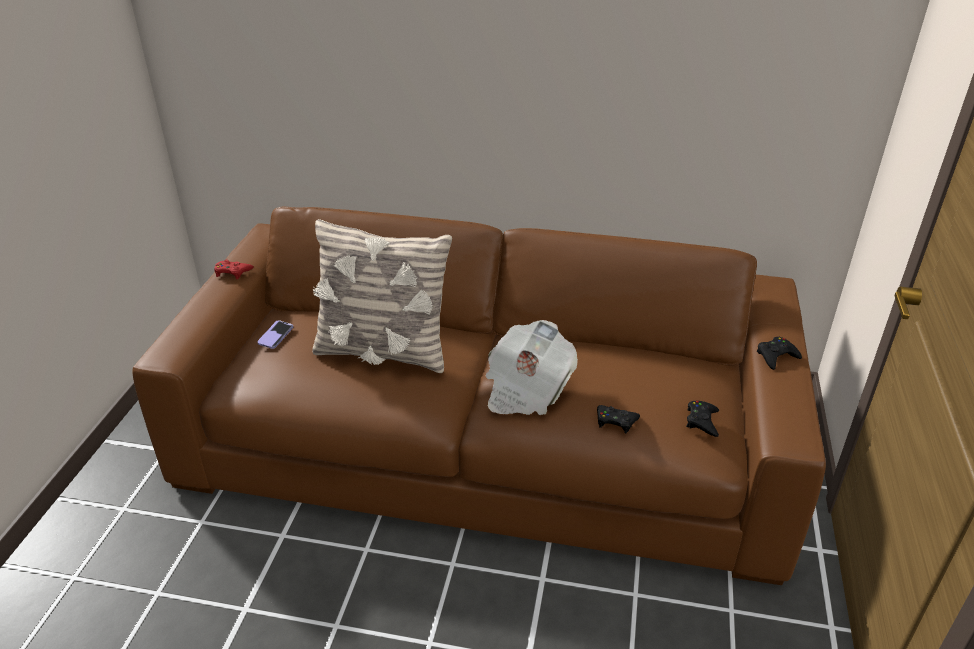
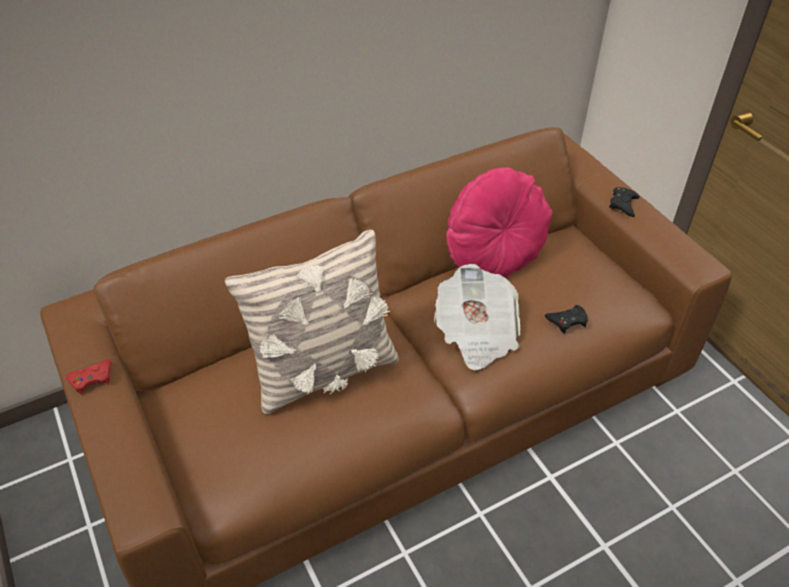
camera: 40 degrees left, 10 degrees up
phone [258,320,293,349] -> none
black game controller [686,401,719,437] -> none
none -> pink pillow [446,167,552,277]

